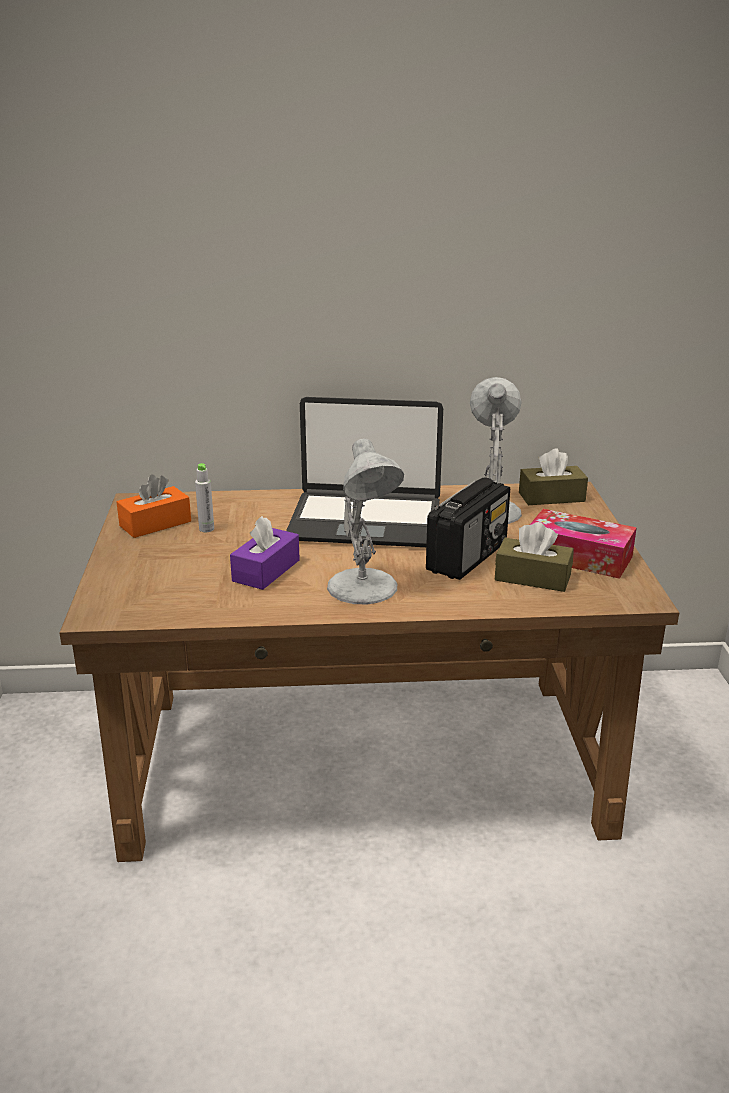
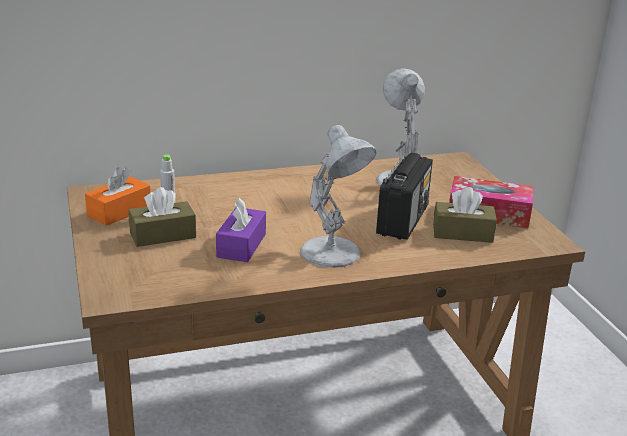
camera: 15 degrees left, 0 degrees up
laptop [286,397,443,547] -> none
brown tissue box [519,448,588,505] -> brown tissue box moved to [128,187,196,247]

